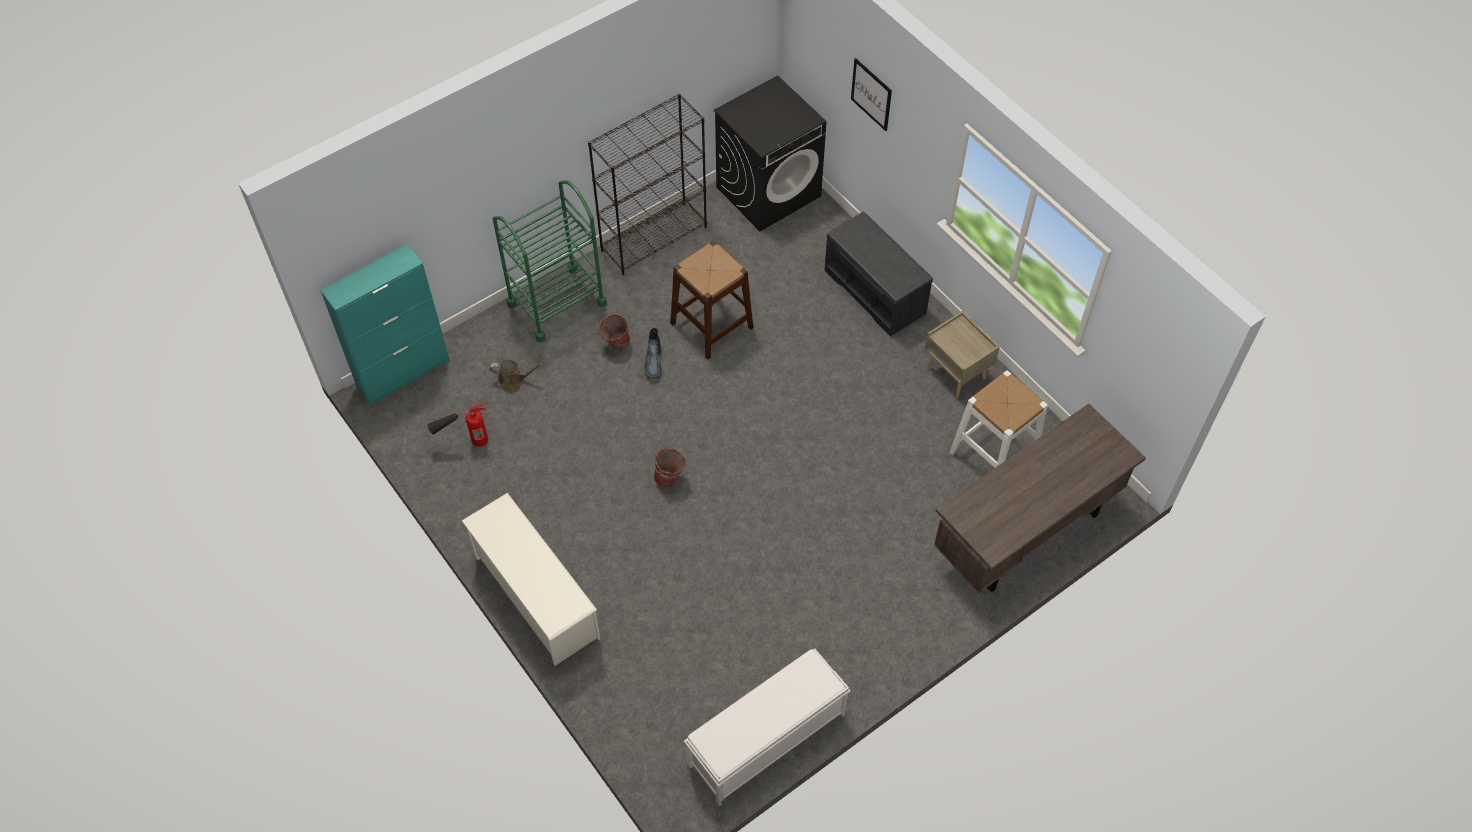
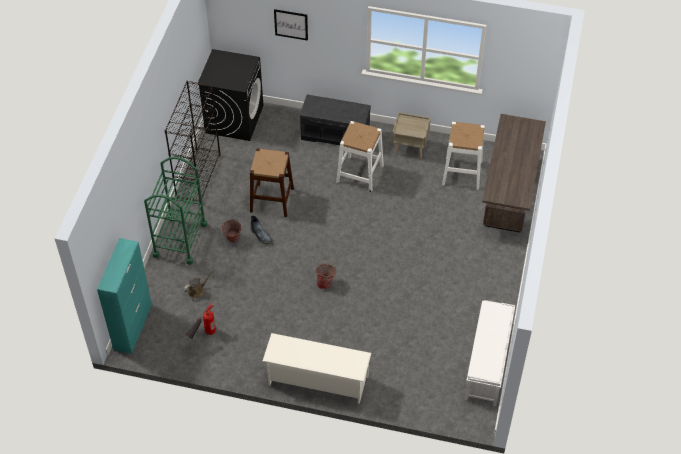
camera: 40 degrees left, 5 degrees down
none -> white stool [336,121,384,192]

